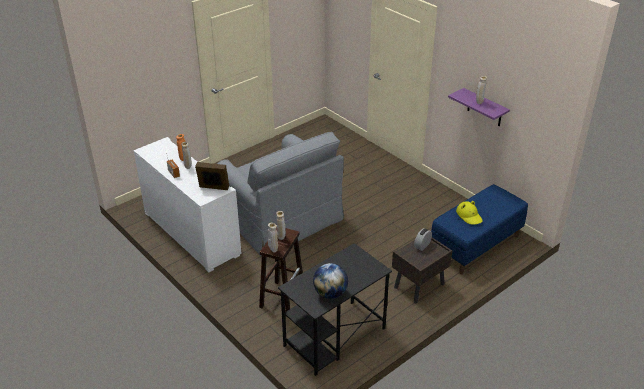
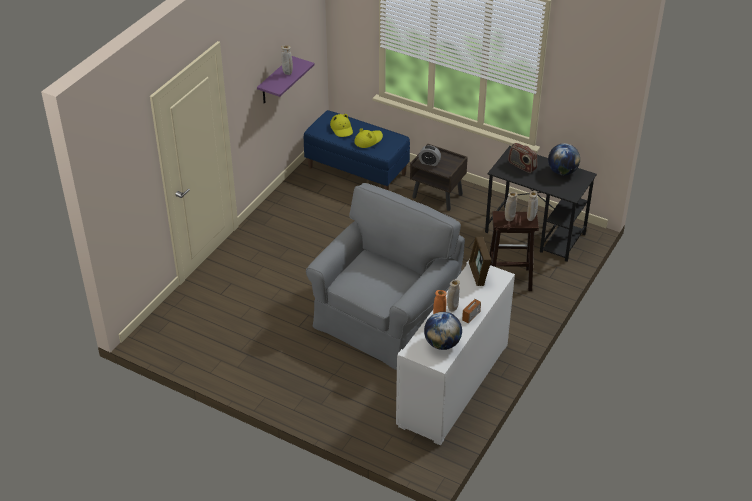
camera: 110 degrees left, 5 degrees up
none -> yellow hat [330,114,353,137]
none -> globe [424,312,462,350]
none -> radio [508,143,537,173]

